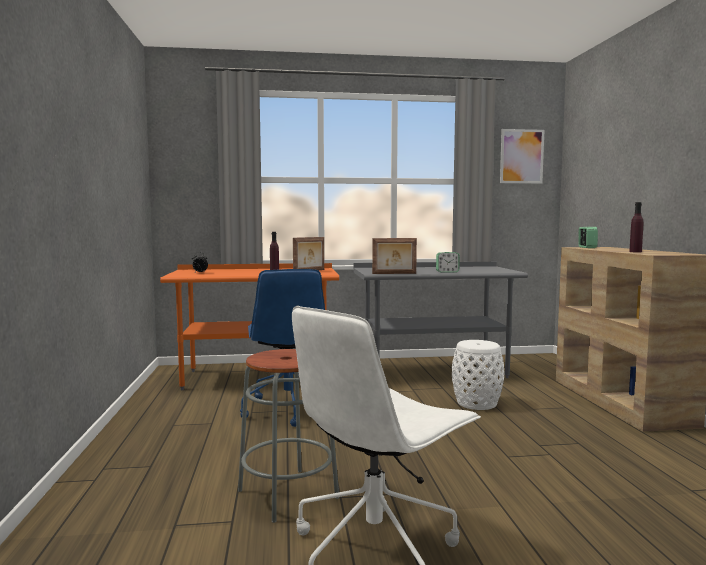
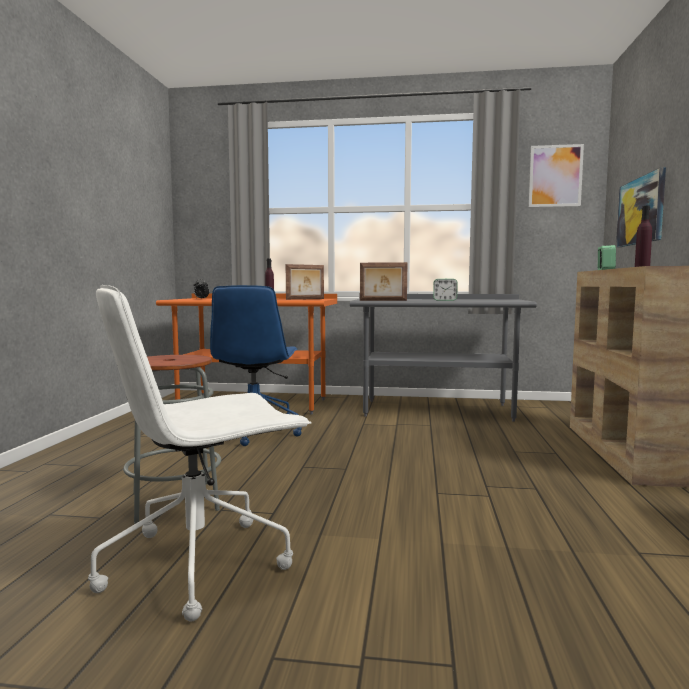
camera: 15 degrees right, 0 degrees up
white stool [452,340,504,410] -> none
none -> picture [616,167,666,247]

